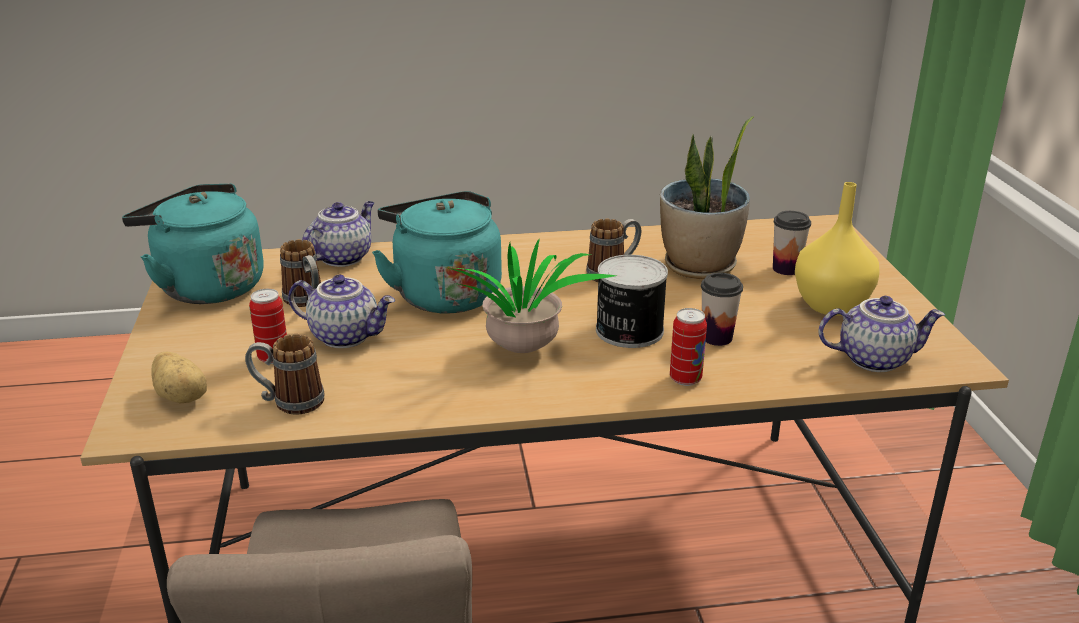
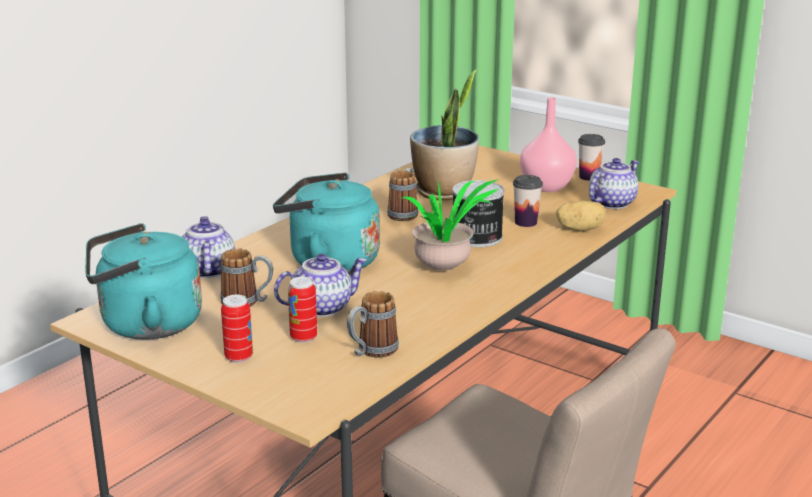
camera: 45 degrees left, 5 degrees down
potato [152,352,207,403] -> potato moved to [556,201,605,232]
can [670,308,707,386] -> can moved to [221,295,253,363]
cup [773,211,811,275] -> cup moved to [578,134,605,181]
yellow vase [795,182,880,316] -> pink vase [520,98,577,192]

